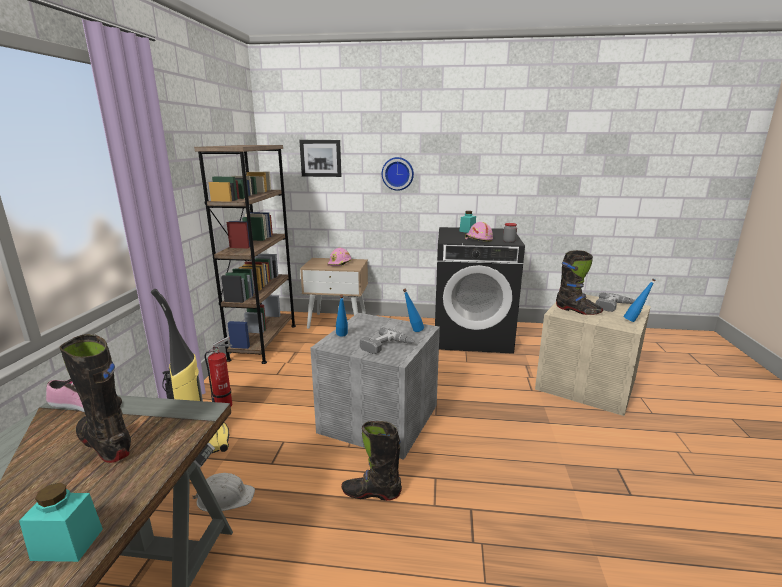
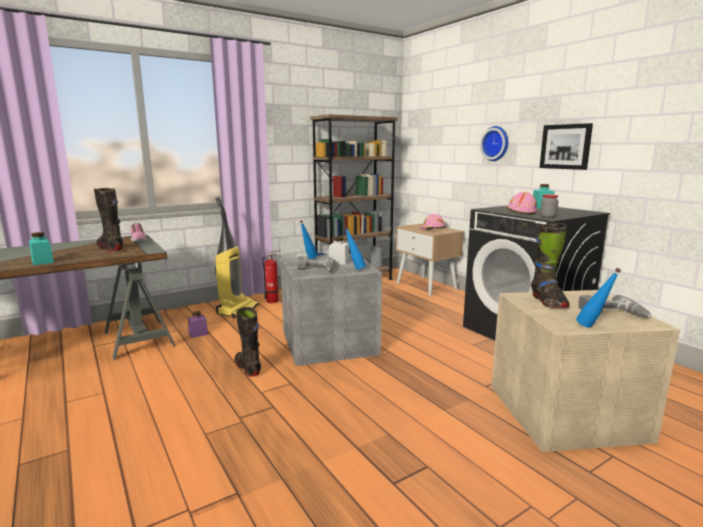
camera: 50 degrees right, 5 degrees down
black boot [60,334,131,463] -> black boot turned 45 degrees counterclockwise [94,188,123,251]
white hard hat [192,473,255,512] -> purple jar [188,311,208,338]
picture [299,140,341,177] -> picture moved to [540,123,593,170]
none -> white jar [329,237,349,265]

